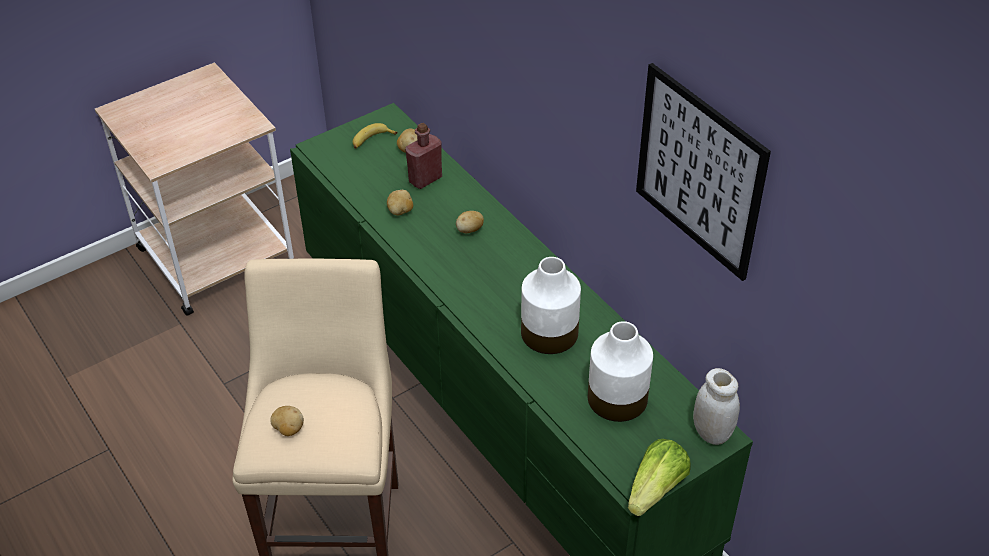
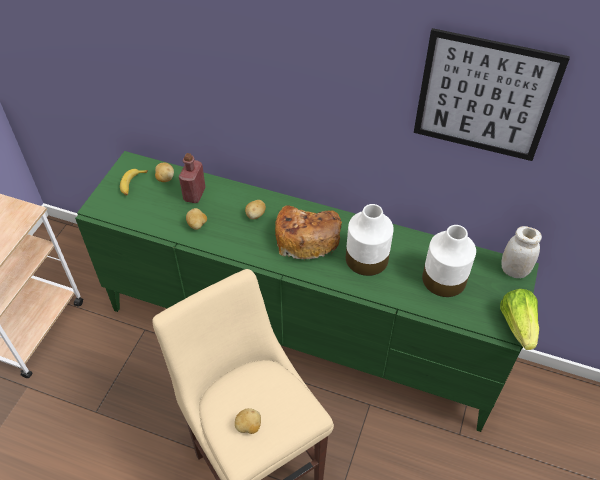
camera: 35 degrees left, 5 degrees up
none -> bread [275,206,342,260]

